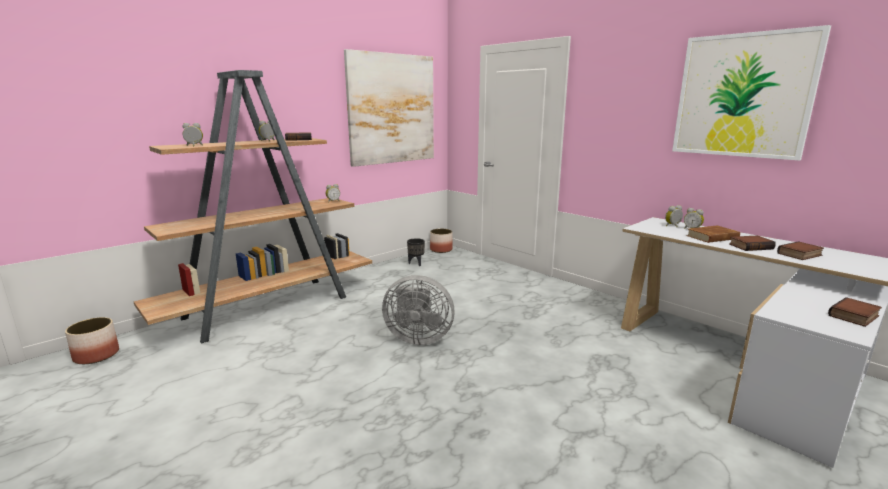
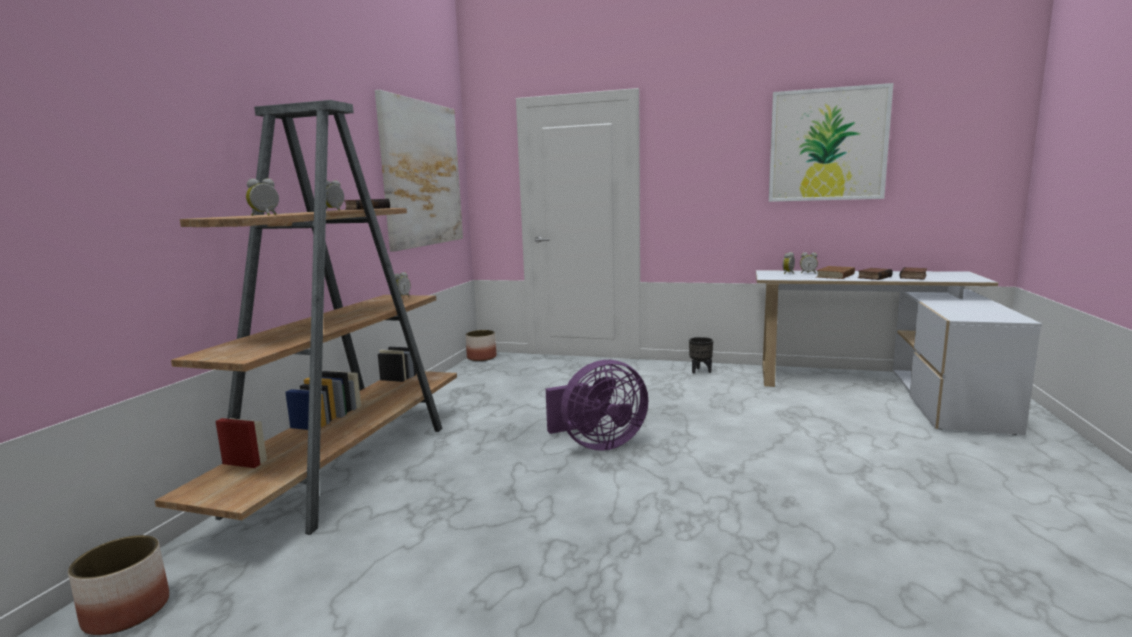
camera: 30 degrees left, 5 degrees down
grey fan [382,275,455,345] -> purple fan [546,360,648,451]
black planter [407,238,425,266] -> black planter moved to [689,337,713,374]
book [828,297,882,327] -> none

